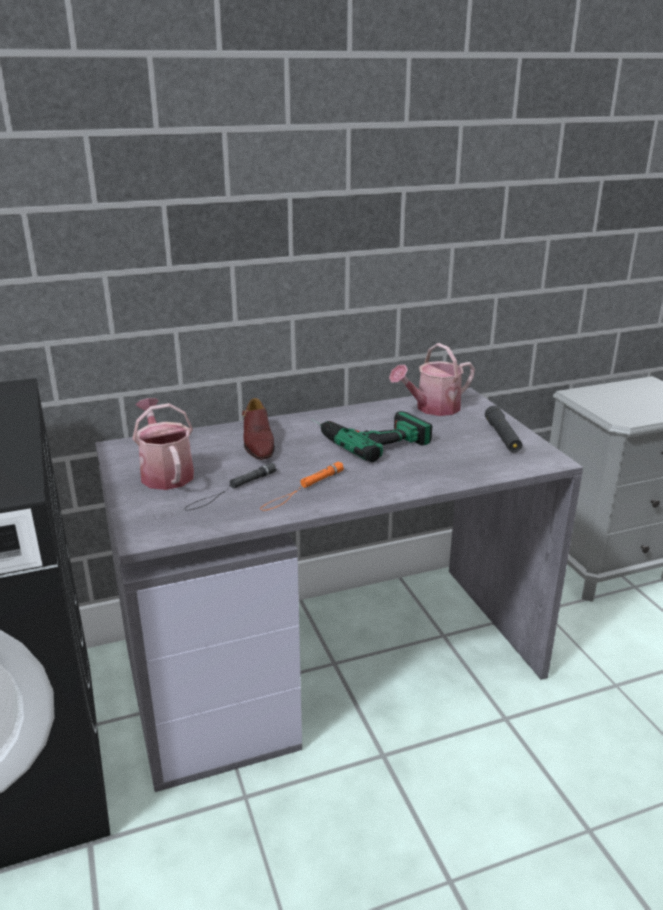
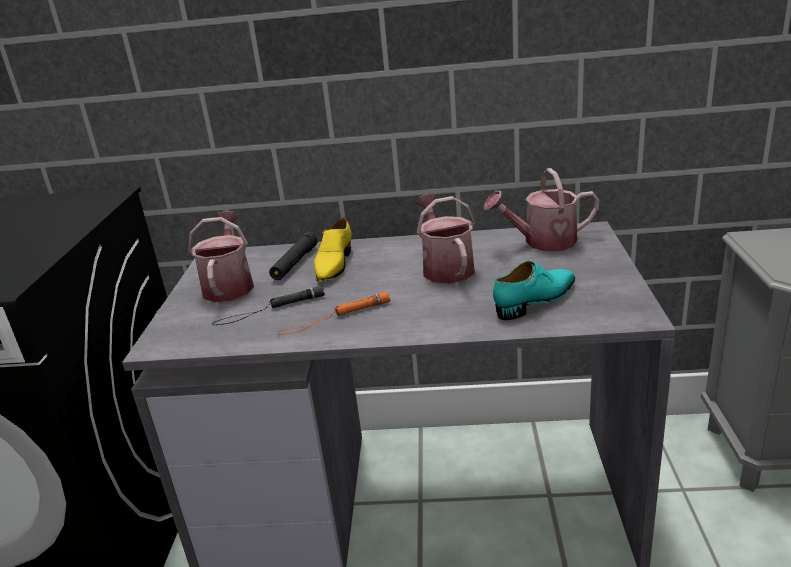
camera: 25 degrees right, 0 degrees up
brown shoe [242,398,275,460] -> yellow shoe [314,218,352,281]
power drill [311,411,432,462] -> watering can [415,194,475,284]
black flashlight [485,406,522,453] -> black flashlight moved to [269,232,317,280]
none -> turquoise shoe [493,261,575,320]

